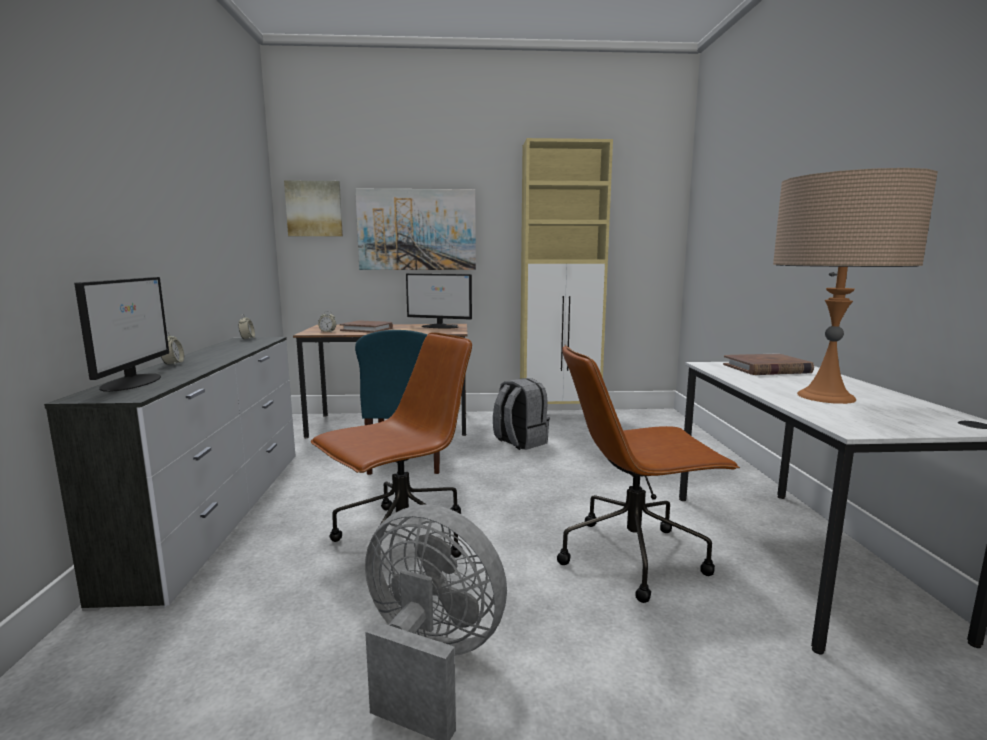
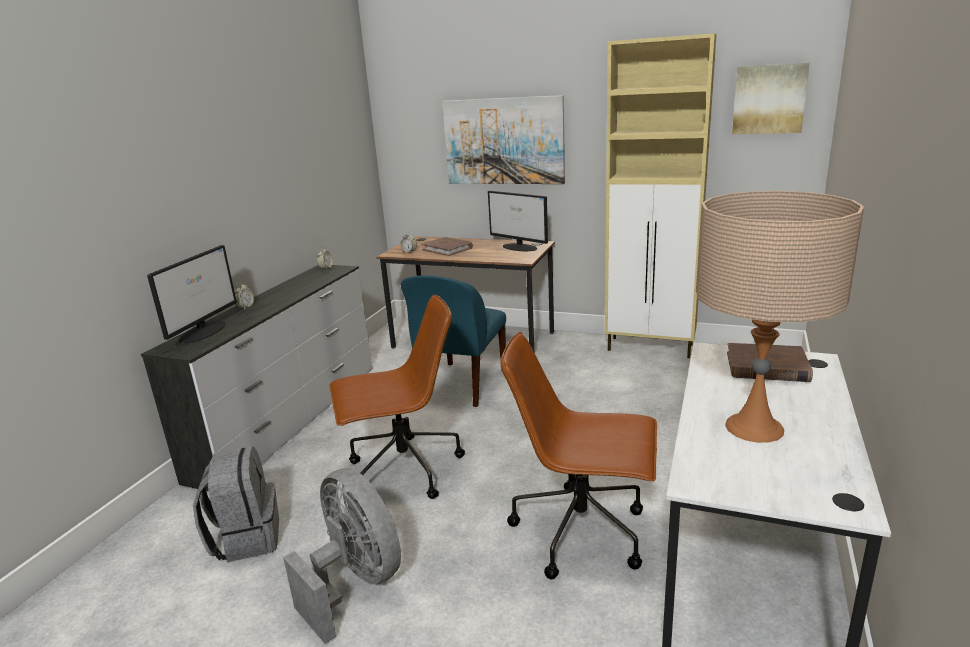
camera: 25 degrees right, 10 degrees up
picture [284,181,343,236] -> picture moved to [732,63,810,134]
grey backpack [493,378,550,450] -> grey backpack moved to [193,447,279,562]

